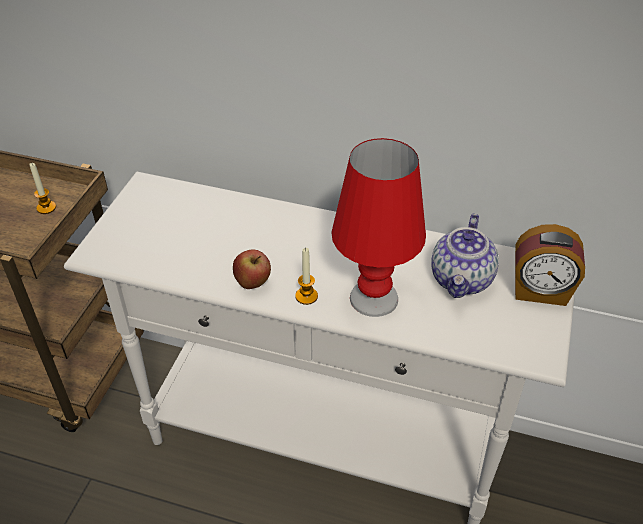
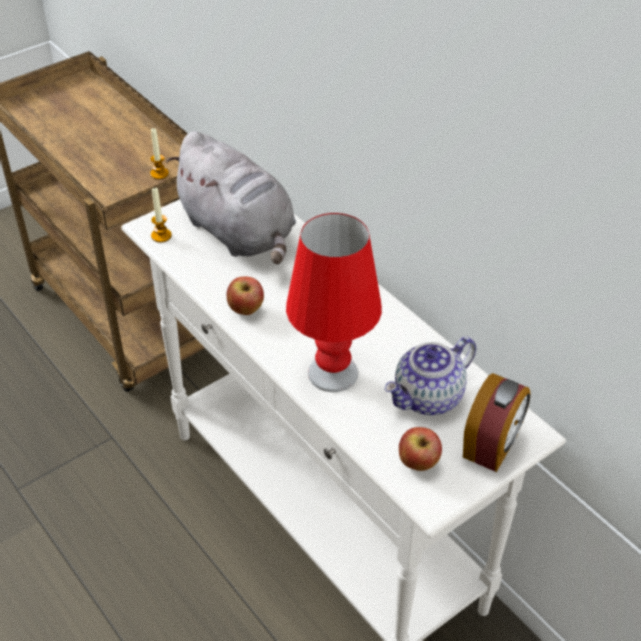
camera: 35 degrees right, 0 degrees up
candle [295,248,318,305] -> candle moved to [151,187,172,242]
alarm clock [515,224,585,306] -> alarm clock turned 105 degrees counterclockwise [463,373,530,472]
none -> grey plush toy [167,131,296,264]
none -> apple [399,427,442,471]

